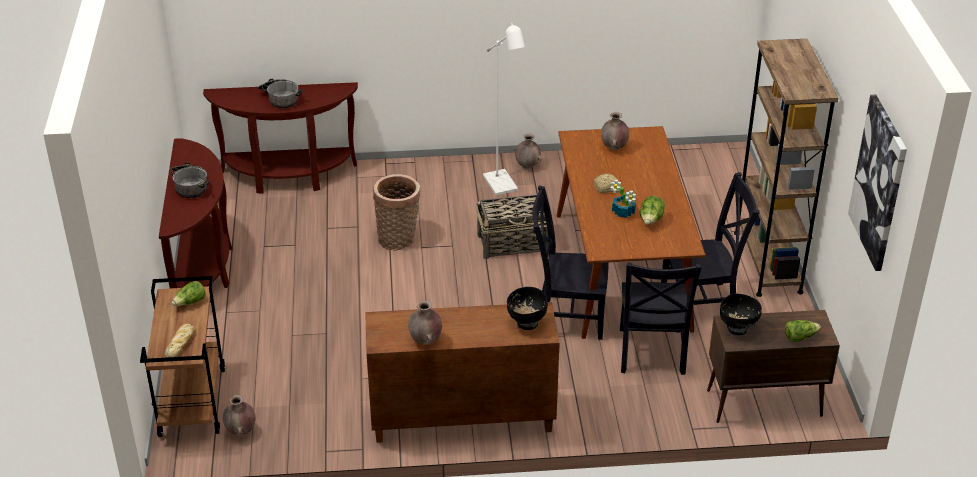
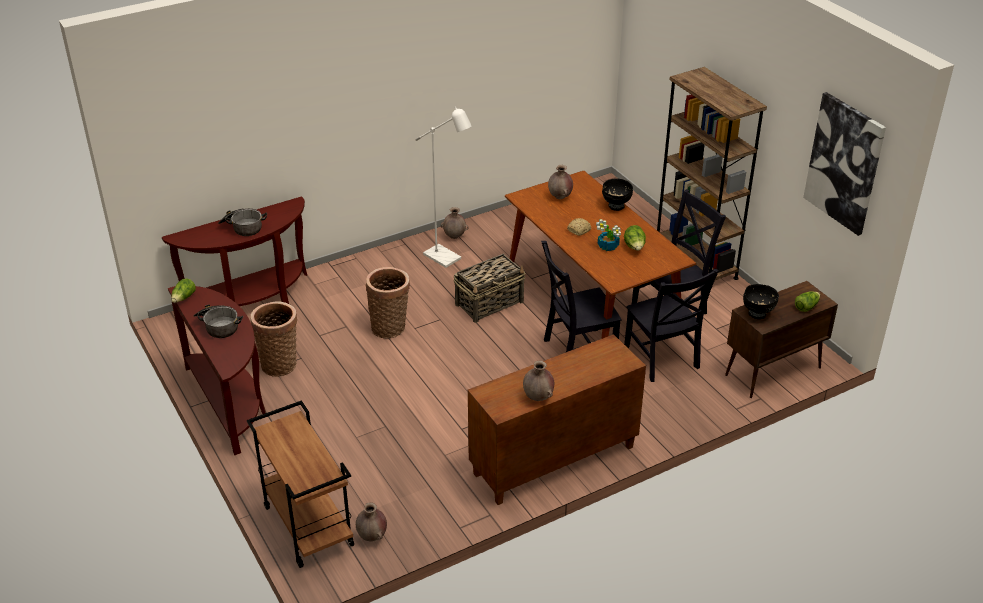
camera: 25 degrees left, 0 degrees up
bread [164,324,196,358] -> none
lettuce [172,281,206,306] -> lettuce moved to [171,279,196,303]
black bowl [507,287,548,330] -> black bowl moved to [602,178,633,211]
none -> basket [251,302,297,377]

